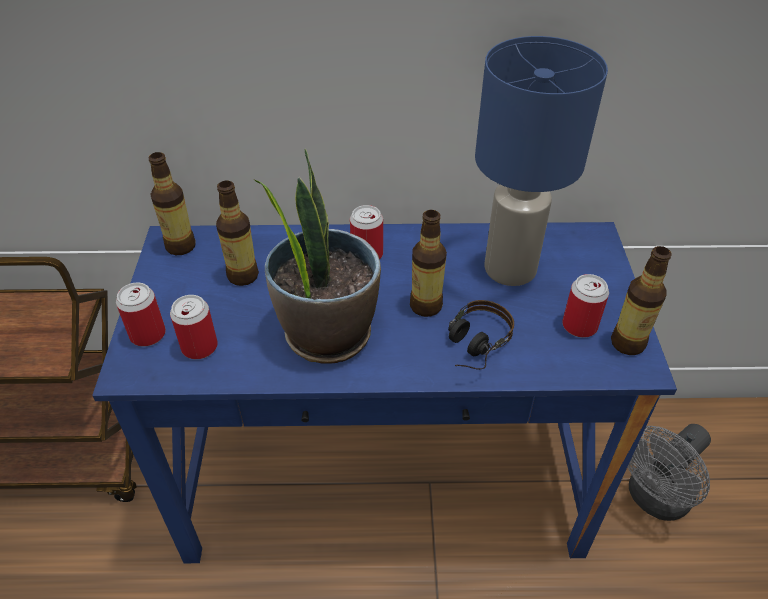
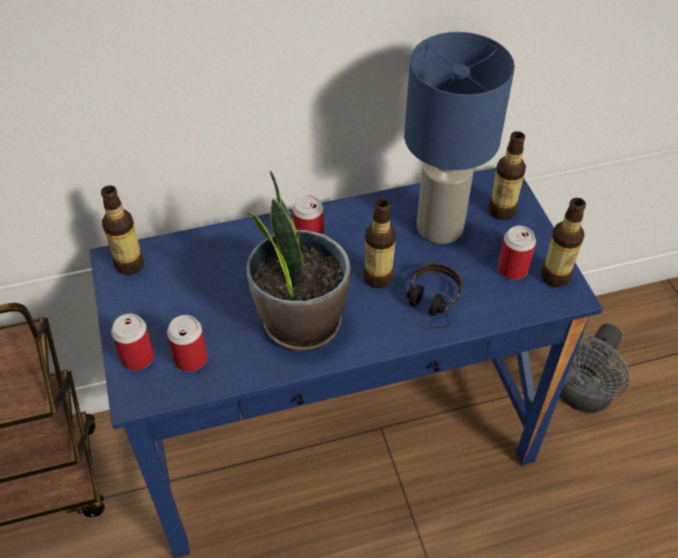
camera: 15 degrees left, 5 degrees up
bottle [216,180,259,286] -> bottle moved to [489,131,526,220]

